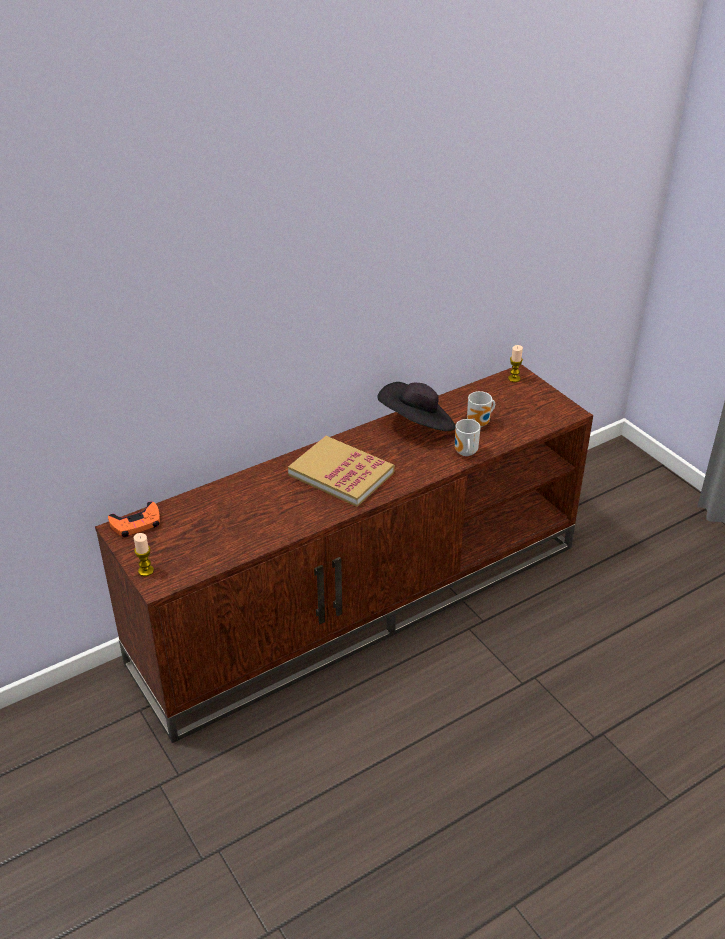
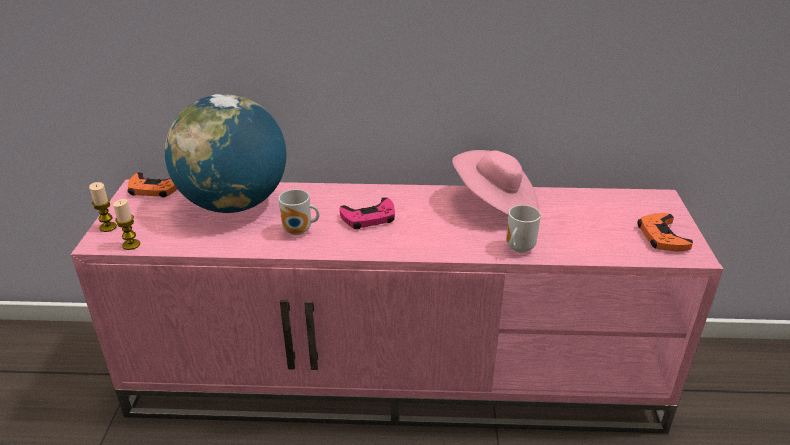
camera: 35 degrees right, 5 degrees down
brown tv stand [95,364,593,743] -> pink tv stand [71,179,723,433]
book [288,436,395,507] -> pink game controller [340,197,395,229]
black hat [377,382,455,431] -> pink hat [452,150,539,215]
mug [467,391,495,427] -> mug moved to [279,189,320,235]
candle [508,345,523,382] -> candle moved to [113,199,140,250]
none -> globe [165,94,286,213]
none -> orange game controller [637,213,693,251]

